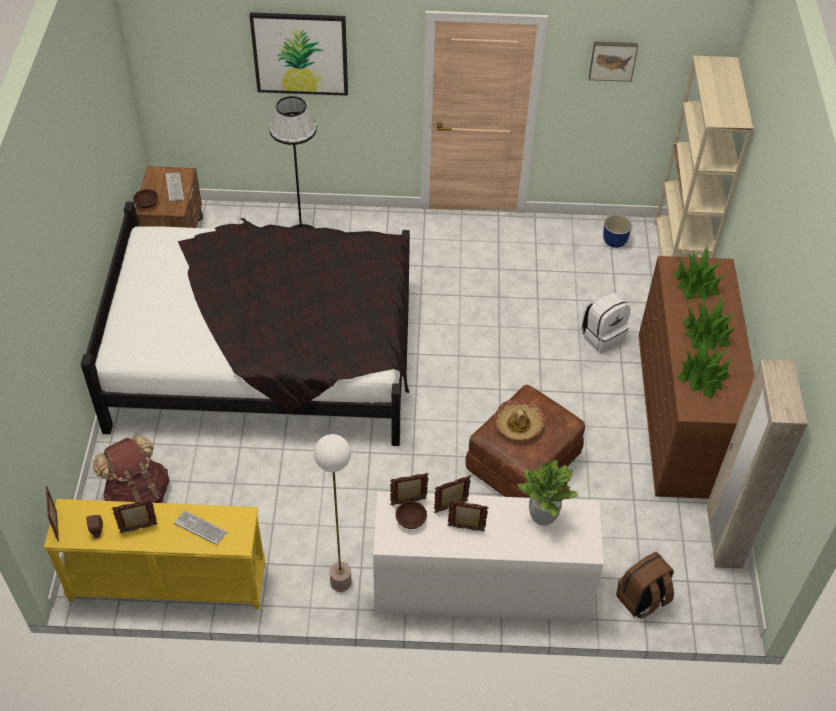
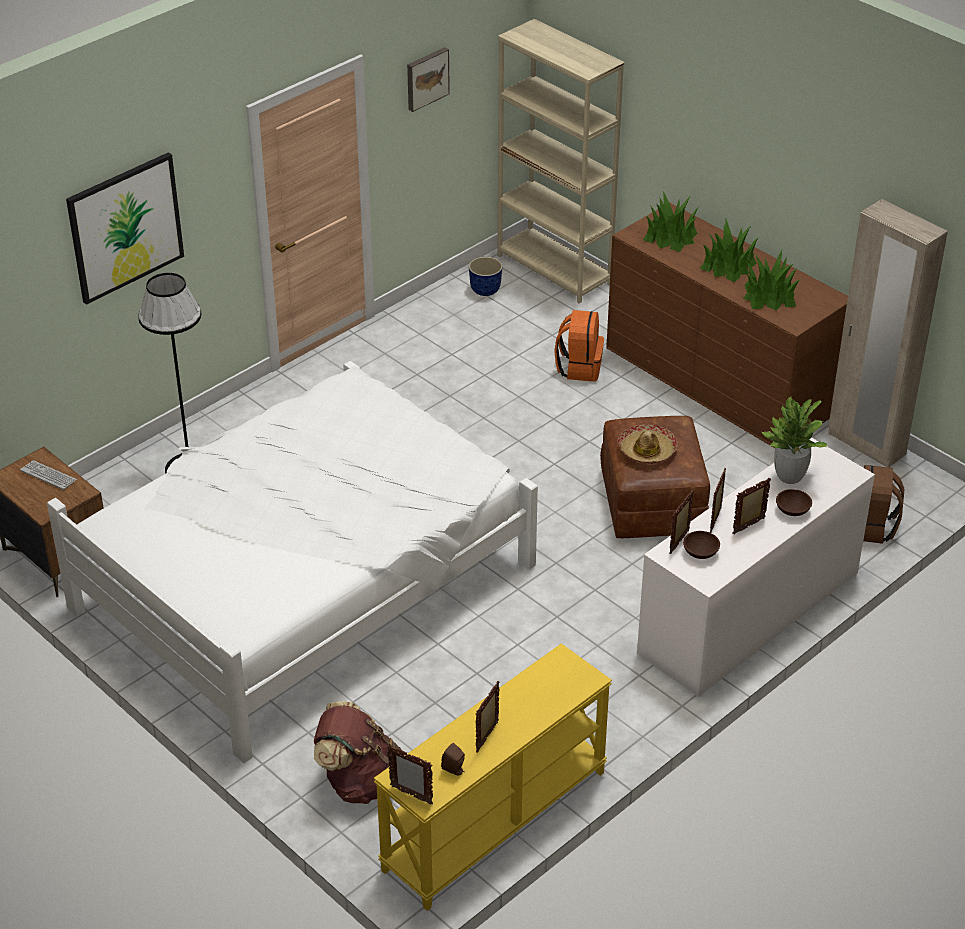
camera: 45 degrees left, 10 degrees down
black bed [81,202,410,446] -> white bed [47,361,538,763]
brown bowl [133,189,158,208] -> brown bowl moved to [776,489,812,516]
keyboard [174,510,228,545] -> none
floor lamp [314,434,352,592] -> none
white backpack [581,293,630,354] -> orange backpack [554,310,604,381]

